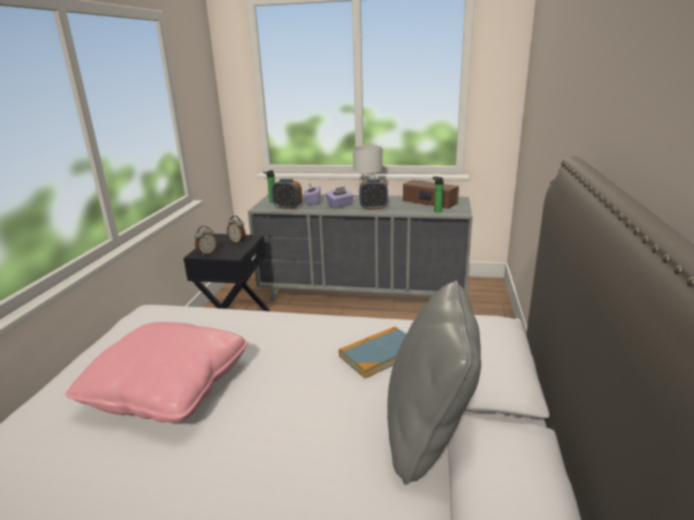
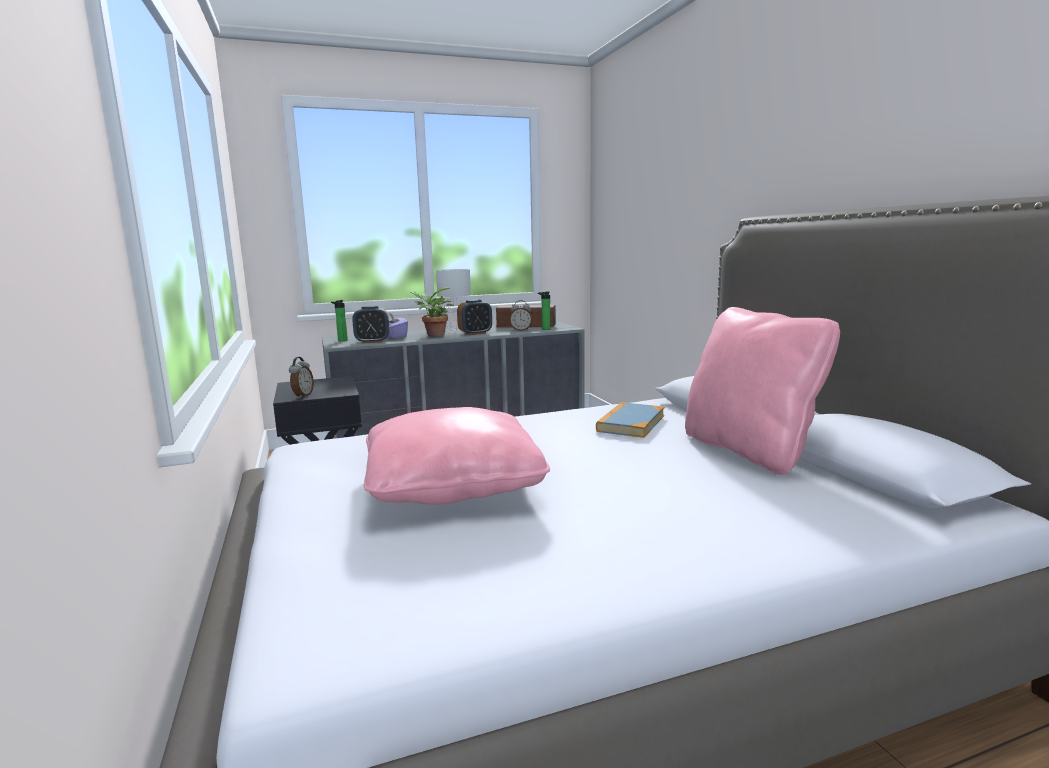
camera: 30 degrees left, 10 degrees down
alarm clock [227,216,246,244] -> alarm clock moved to [509,300,533,331]
purple tissue box [325,186,354,208] -> potted plant [411,288,453,337]
grey pillow [387,280,481,485] -> pink pillow [685,307,840,475]

